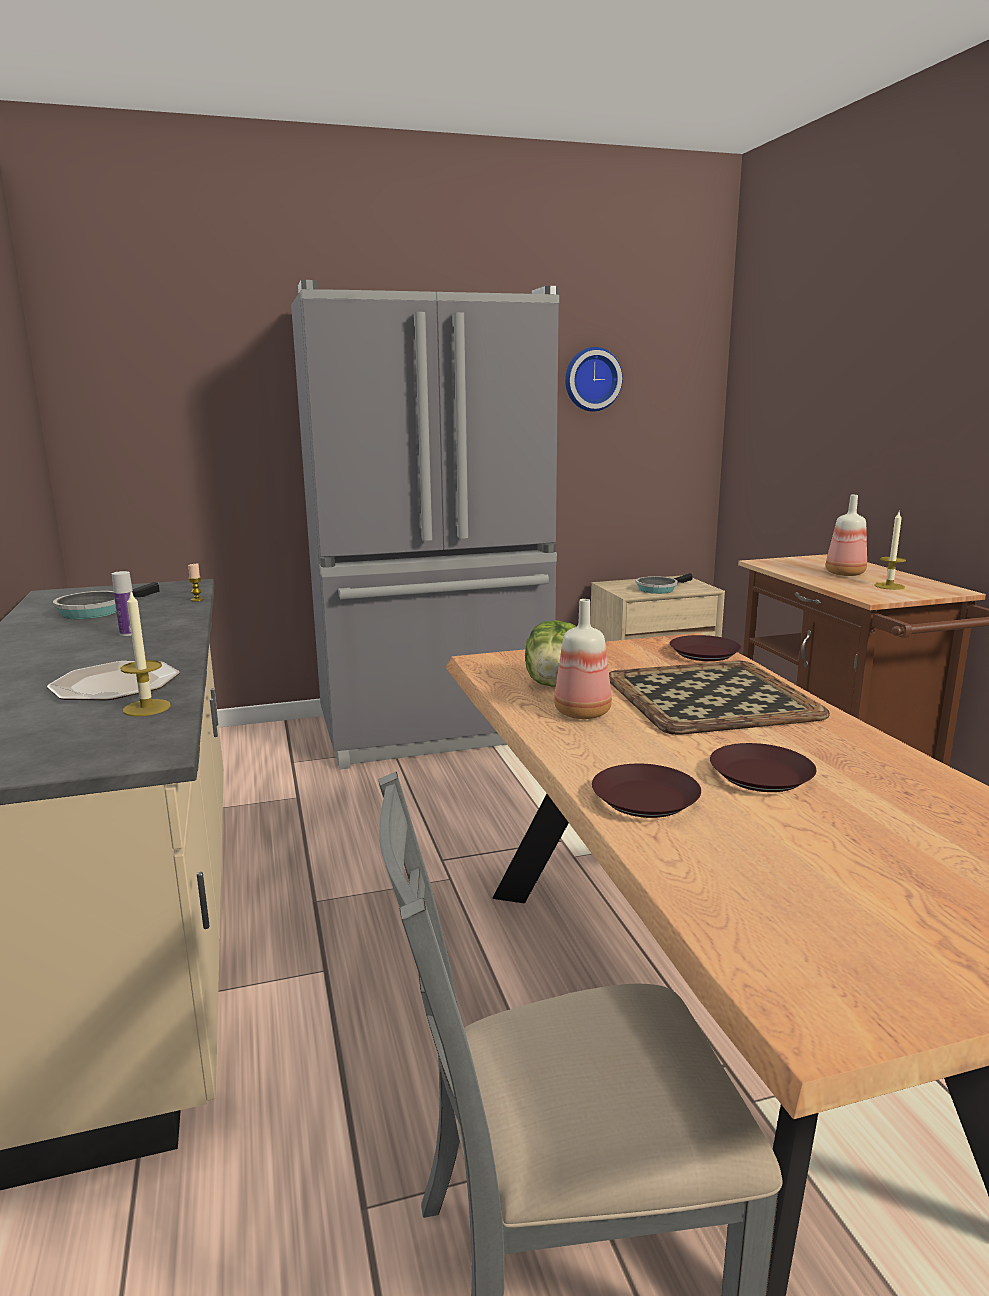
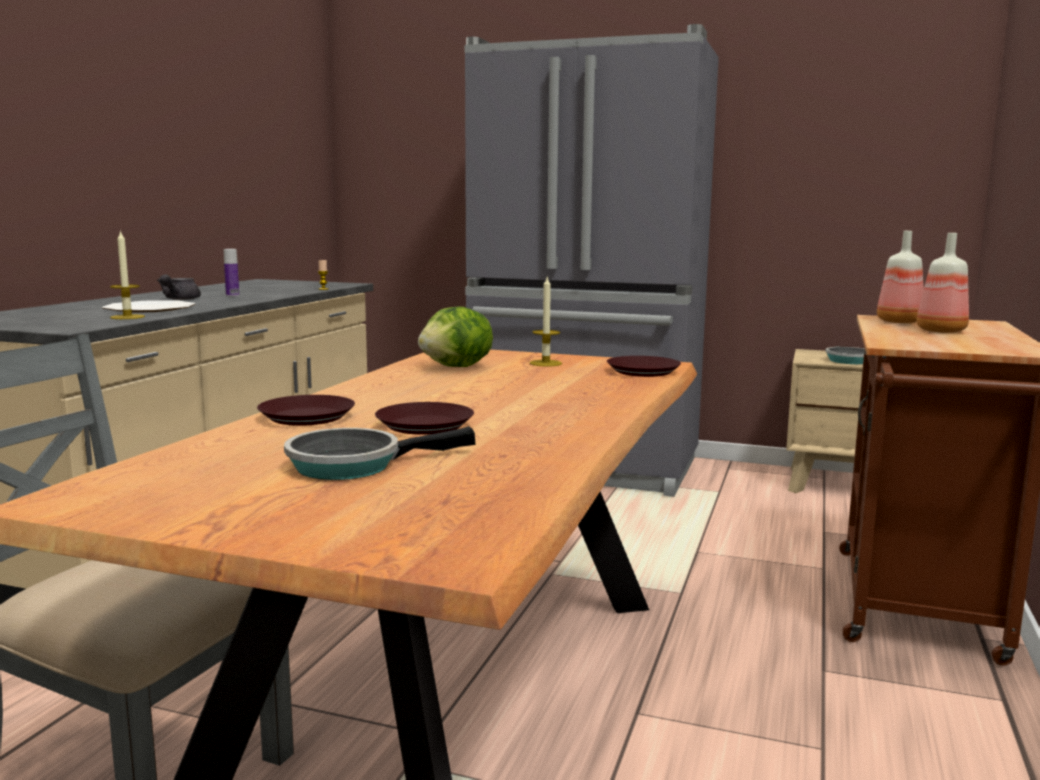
camera: 35 degrees right, 5 degrees down
frying pan [53,582,160,619] -> frying pan moved to [284,426,476,480]
bottle [554,599,612,719] -> bottle moved to [877,231,924,323]
wall clock [565,347,623,411] -> none
tray [609,661,830,735] -> none
candle [874,512,906,590] -> candle moved to [530,277,562,367]
none -> grey teapot [157,274,201,300]

